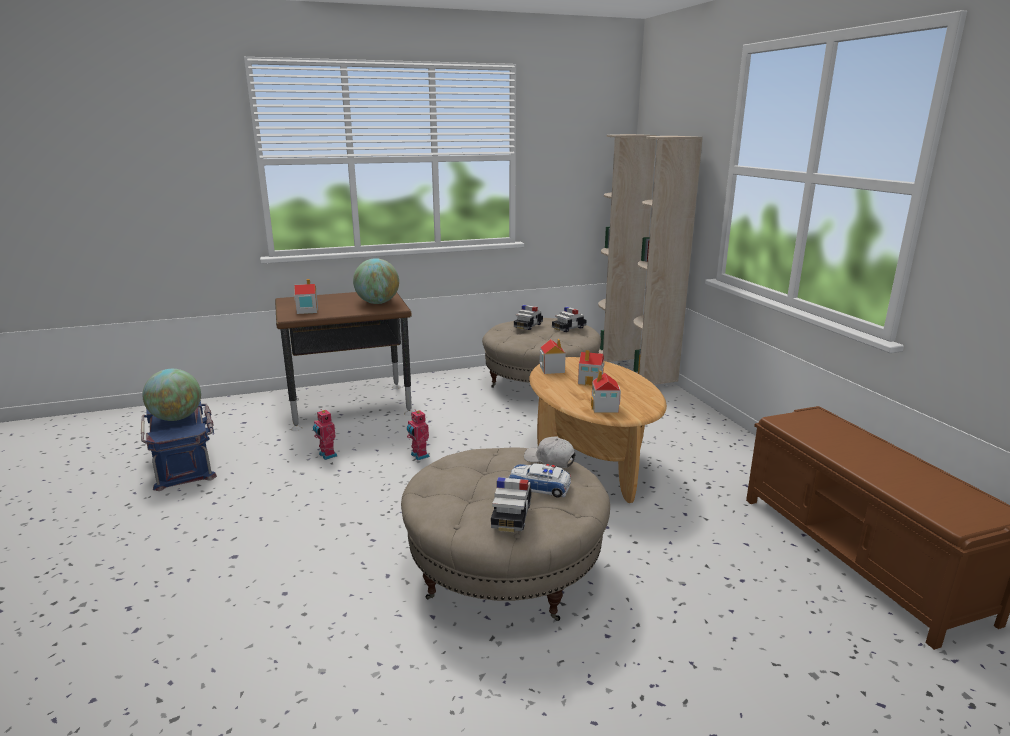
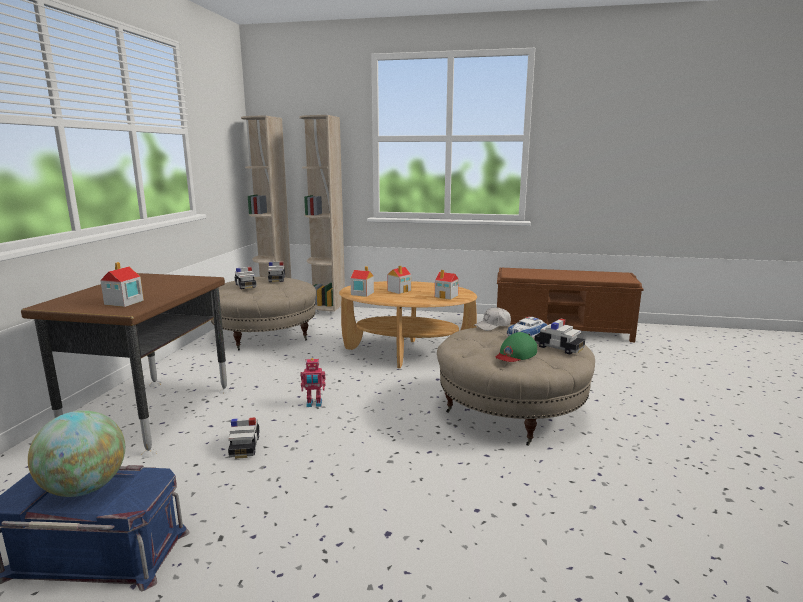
camera: 60 degrees left, 5 degrees down
toy robot [313,410,337,460] -> toy car [228,417,260,459]
globe [353,258,399,304] -> none
none -> green cap [496,332,537,362]

